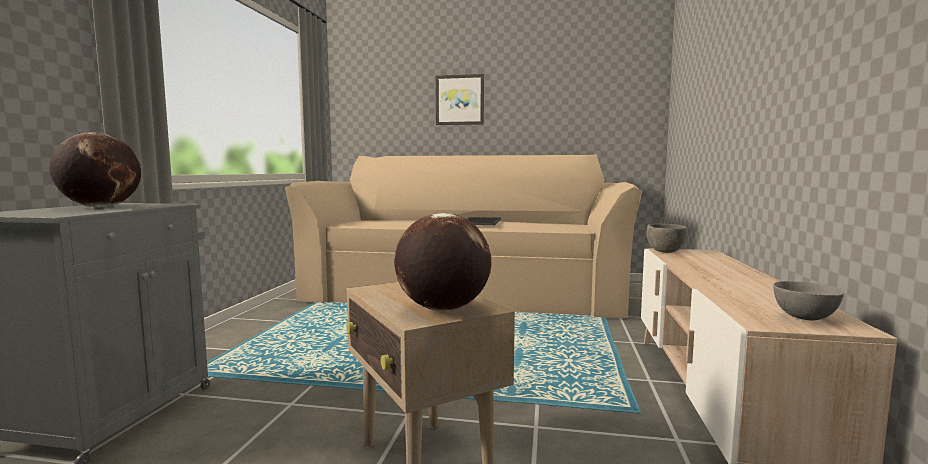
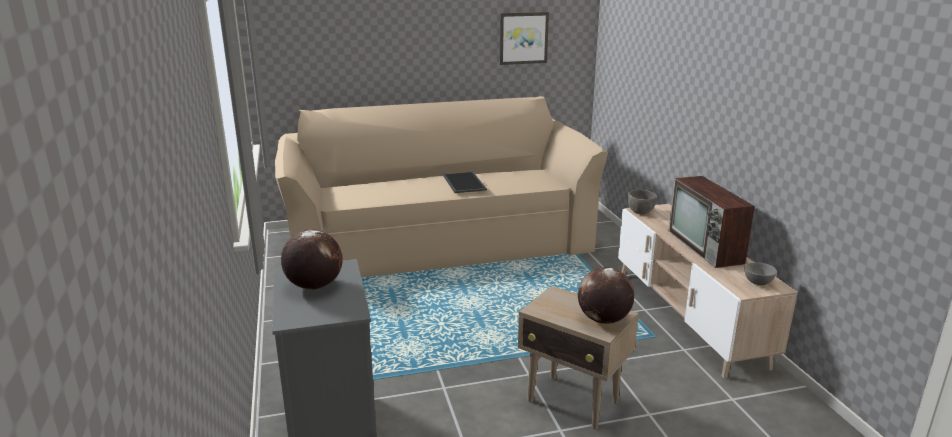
camera: 25 degrees left, 15 degrees up
picture [436,74,484,125] -> picture moved to [499,12,549,65]
none -> television [669,176,755,268]

